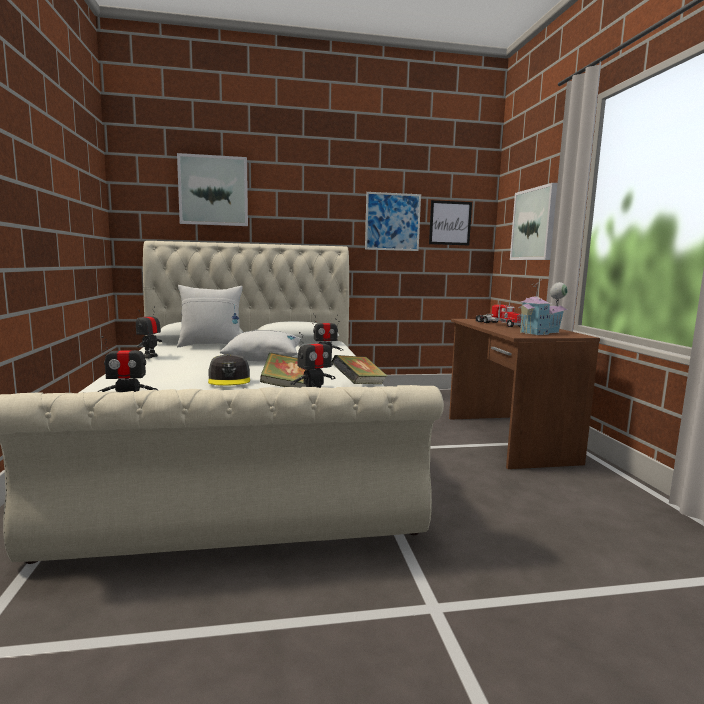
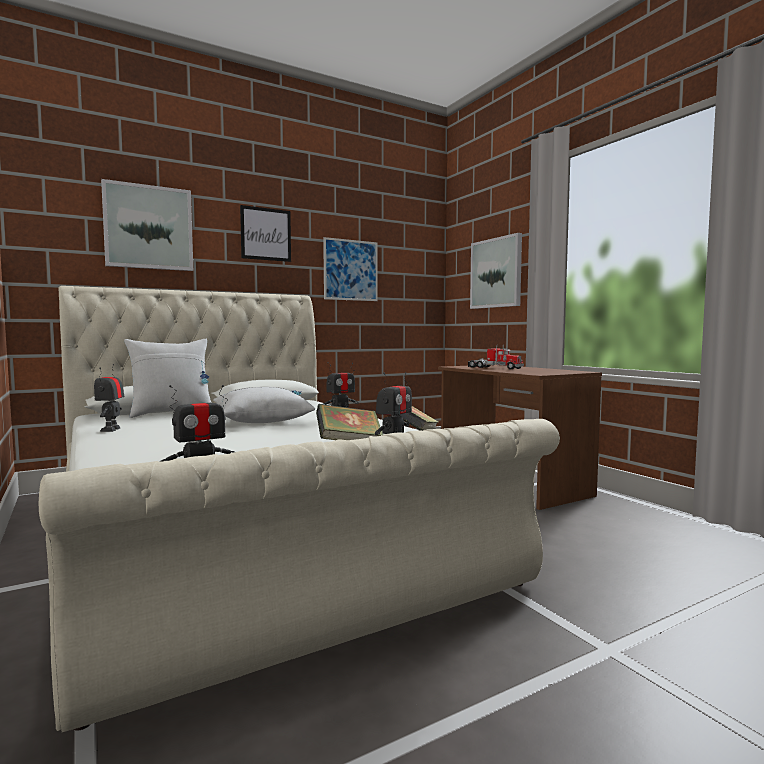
camera: 20 degrees left, 5 degrees down
grey cap [208,354,250,386] -> none
picture [429,200,472,245] -> picture moved to [240,205,291,262]
toy house [518,279,568,335] -> none

